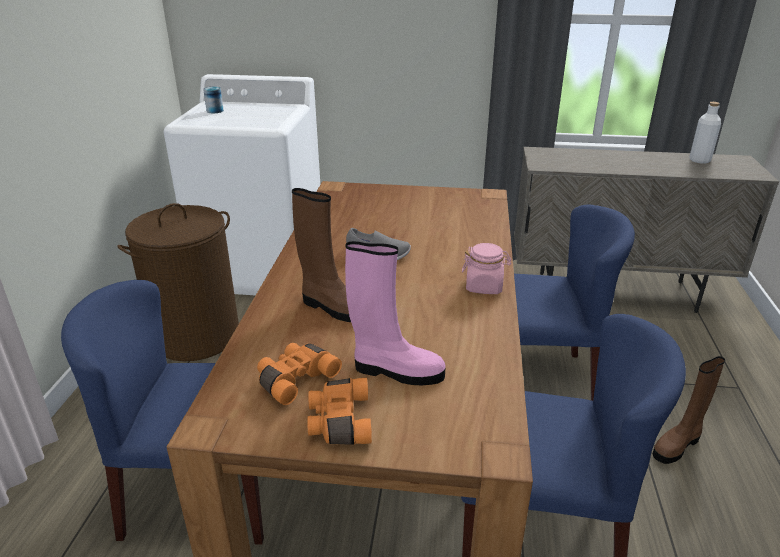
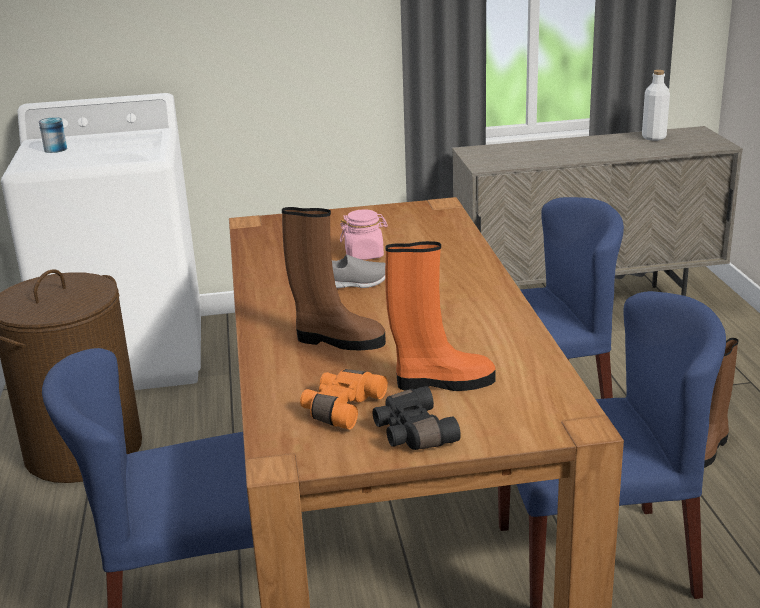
camera: 15 degrees left, 5 degrees down
orange binoculars [307,378,372,445] -> black binoculars [373,386,461,450]
pink boot [345,241,446,385] -> orange boot [385,241,495,391]
pink jar [462,243,511,294] -> pink jar moved to [340,209,388,260]

